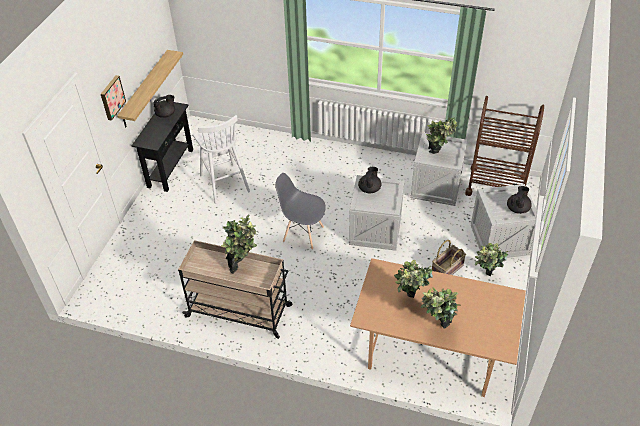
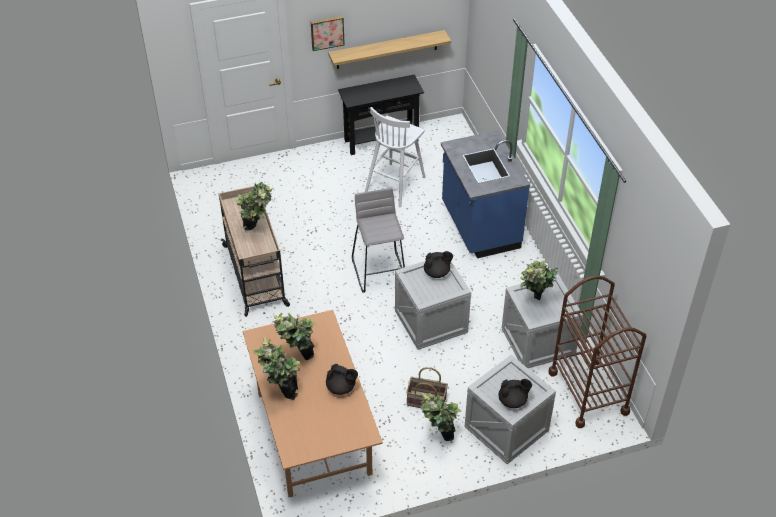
camera: 55 degrees right, 0 degrees up
black teapot [153,95,175,118] -> black teapot moved to [326,364,358,395]
grey chair [275,173,326,250] -> grey stool [352,188,405,293]
none -> blue counter [441,130,530,258]

